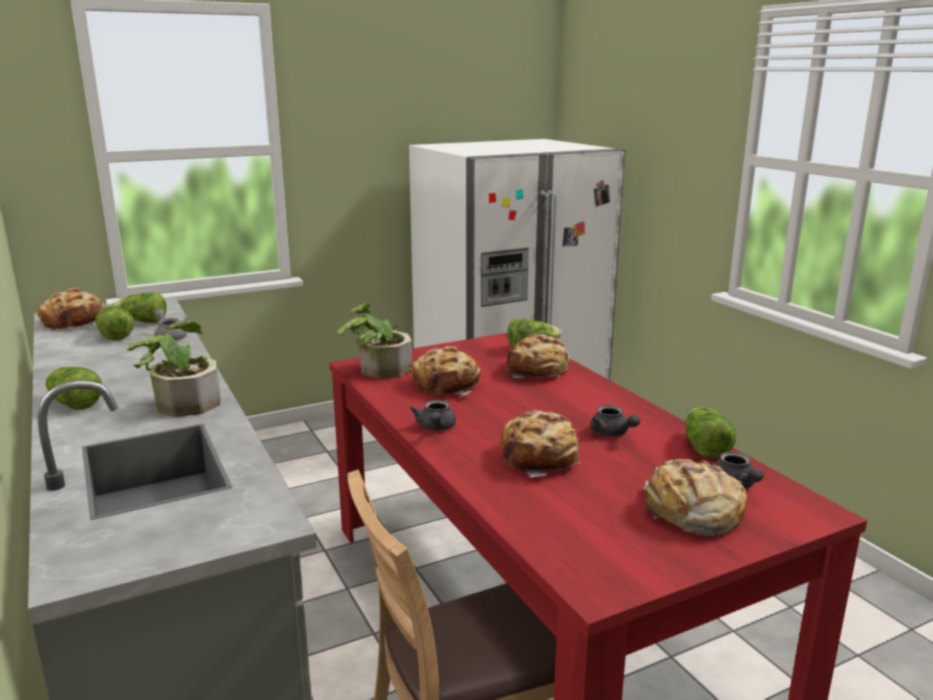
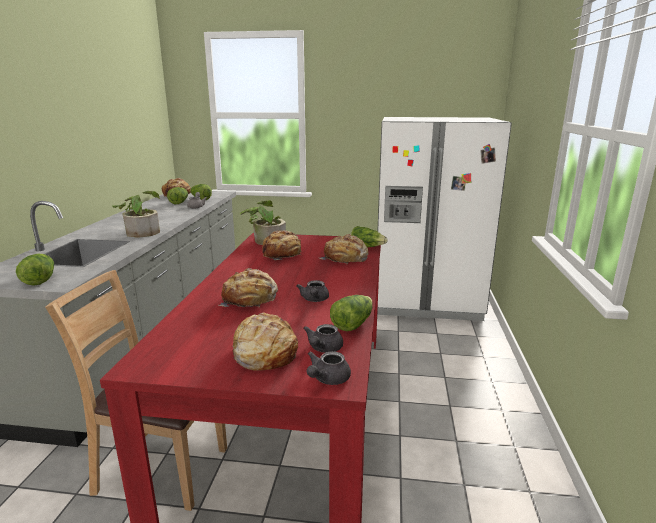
camera: 35 degrees right, 0 degrees up
lettuce [46,367,102,410] -> lettuce moved to [16,254,54,286]
grey teapot [410,400,456,431] -> grey teapot moved to [307,351,351,385]

